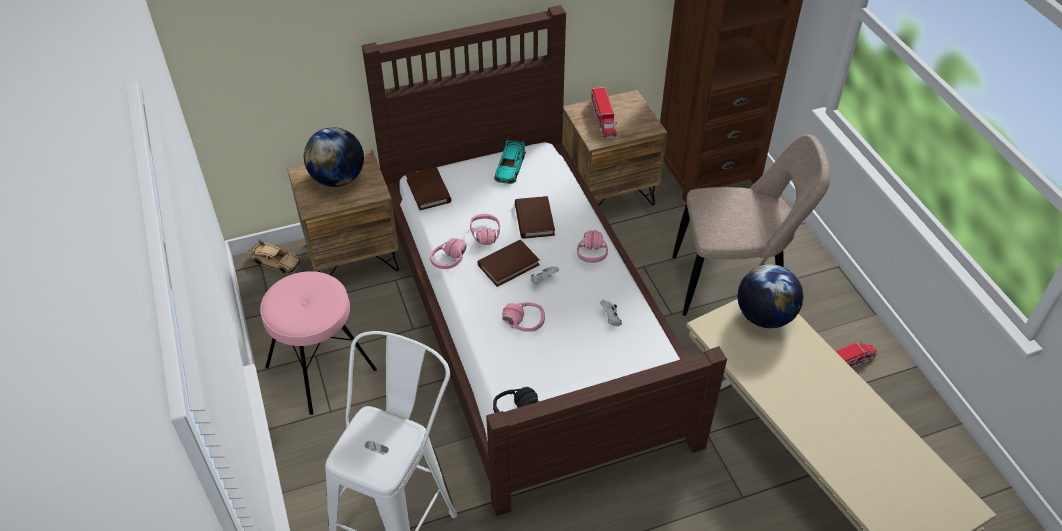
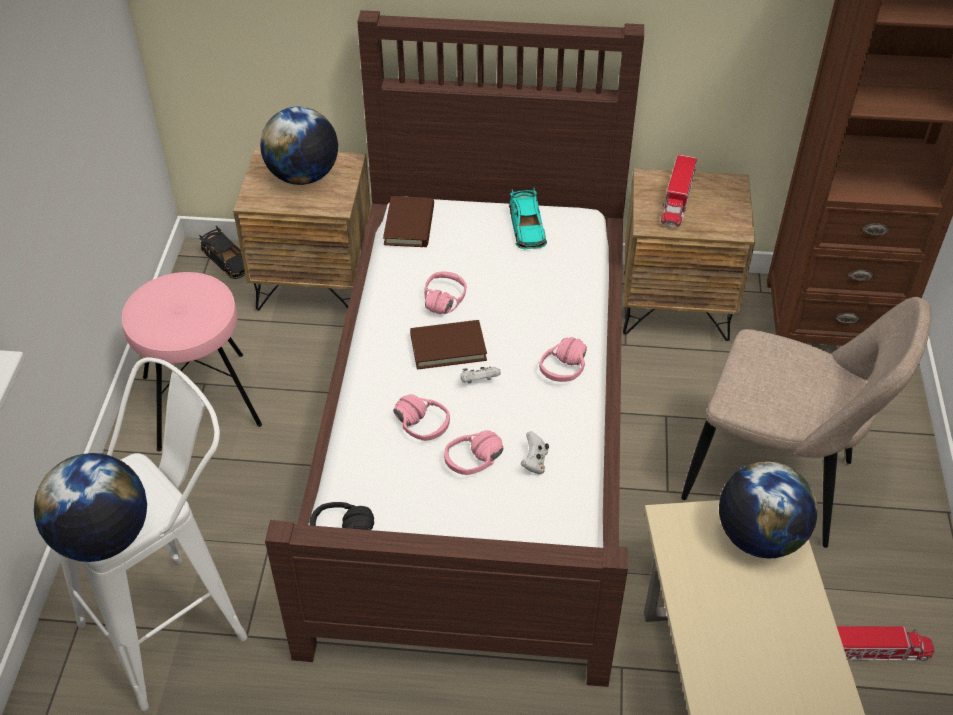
camera: 25 degrees right, 0 degrees up
beige toy car [249,239,301,274] -> black toy car [199,226,245,279]
pink headphones [430,238,466,269] -> pink headphones moved to [444,430,503,475]
turquoise toy car [494,138,526,184] -> turquoise toy car turned 45 degrees counterclockwise [509,188,547,250]
brown book [515,196,555,239] -> none
none -> globe [34,453,147,562]

